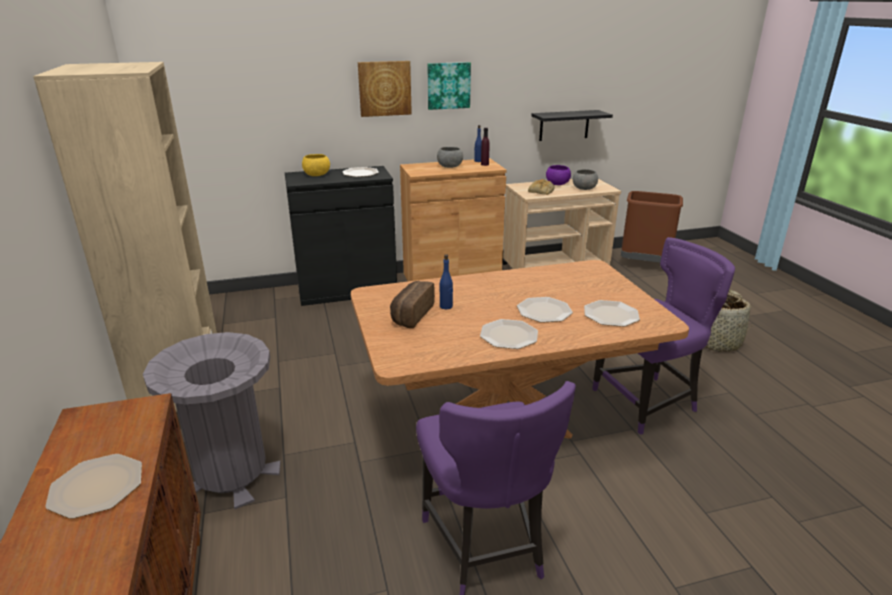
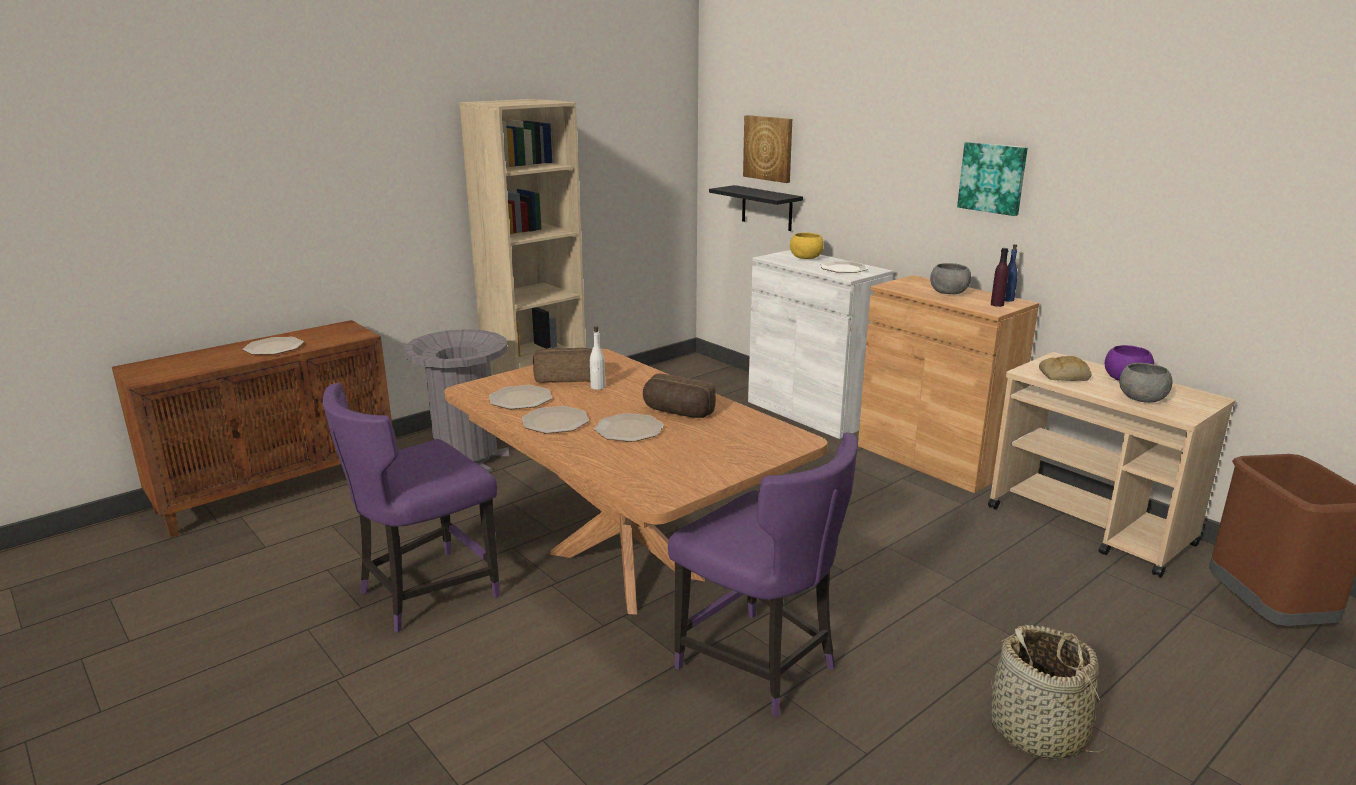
camera: 65 degrees right, 5 degrees down
black cabinet [285,166,397,306] -> white cabinet [748,250,893,439]
picture [358,61,412,117] -> picture moved to [743,115,792,183]
blue bottle [440,254,453,309] -> white bottle [590,326,605,390]
black shelf [531,110,613,141] -> black shelf moved to [709,185,803,231]
plate [584,300,640,327] -> plate moved to [489,385,552,409]
none -> bread [643,373,716,418]

